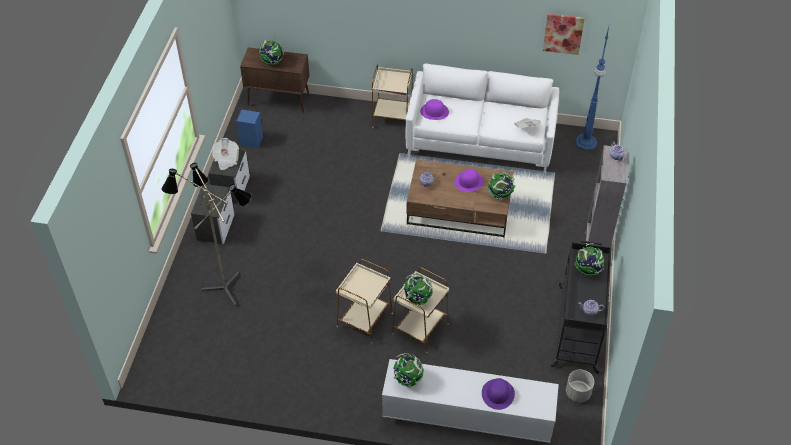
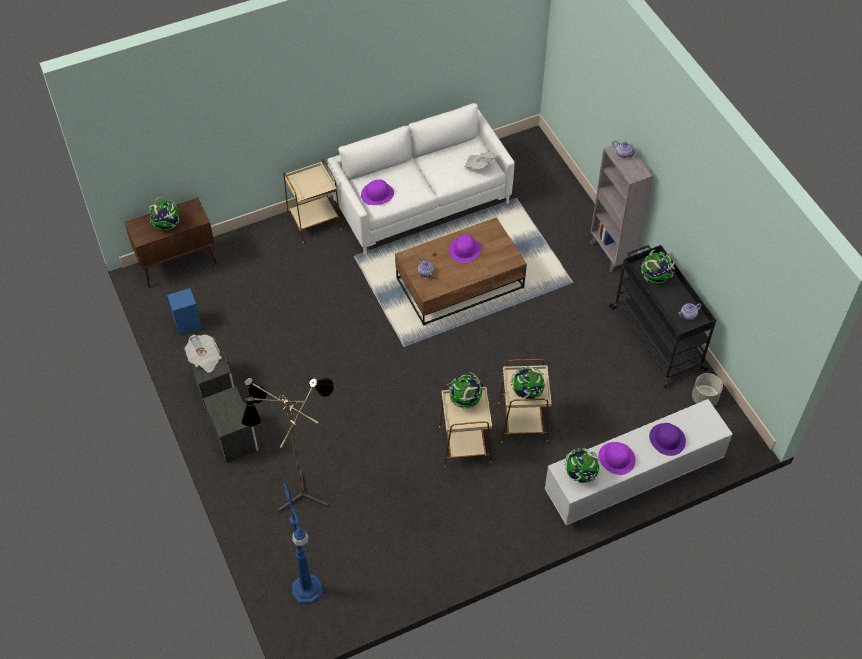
camera: 35 degrees left, 5 degrees up
globe [488,172,516,200] -> globe moved to [449,372,482,409]
picture [543,14,585,55] -> none
blue floor lamp [575,27,609,151] -> blue floor lamp moved to [283,483,322,604]
none -> purple hat [598,442,636,475]

